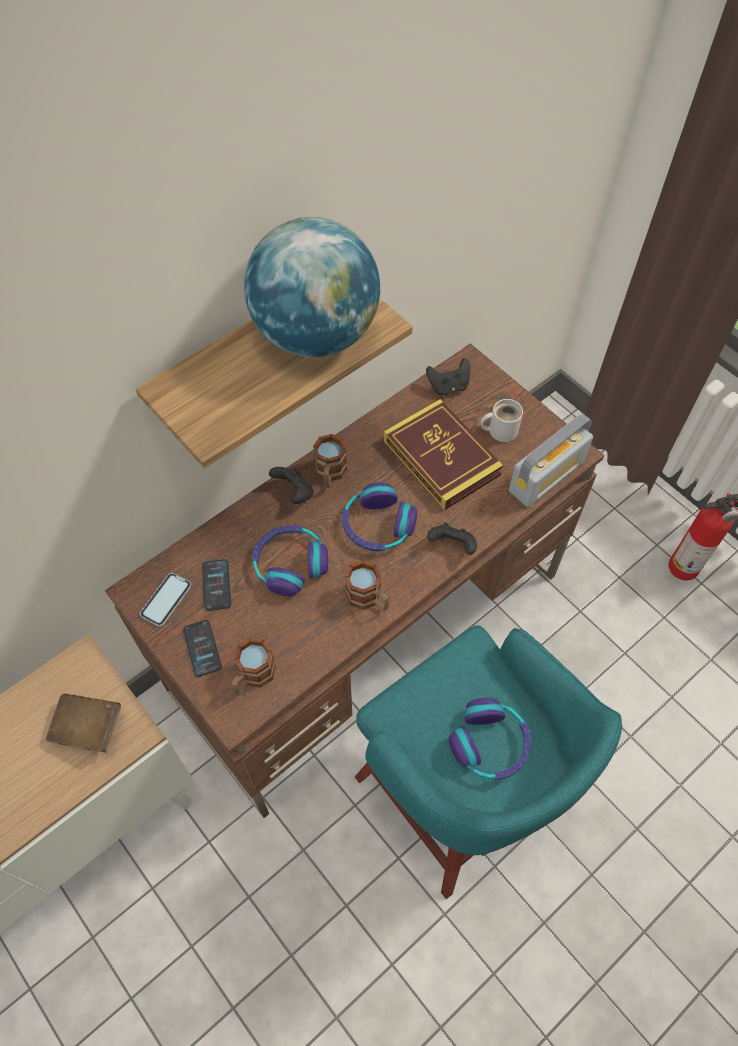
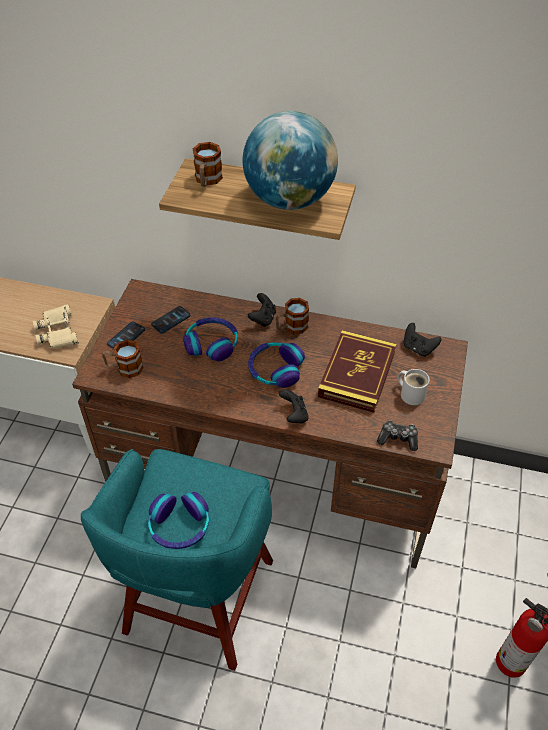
camera: 55 degrees right, 10 degrees down
brown book [46,694,121,753] -> beige binoculars [33,304,79,349]
phone [140,573,192,627] -> none
mug [345,560,389,611] -> mug moved to [193,142,223,187]
radio [509,414,593,507] -> game controller [377,420,418,451]

